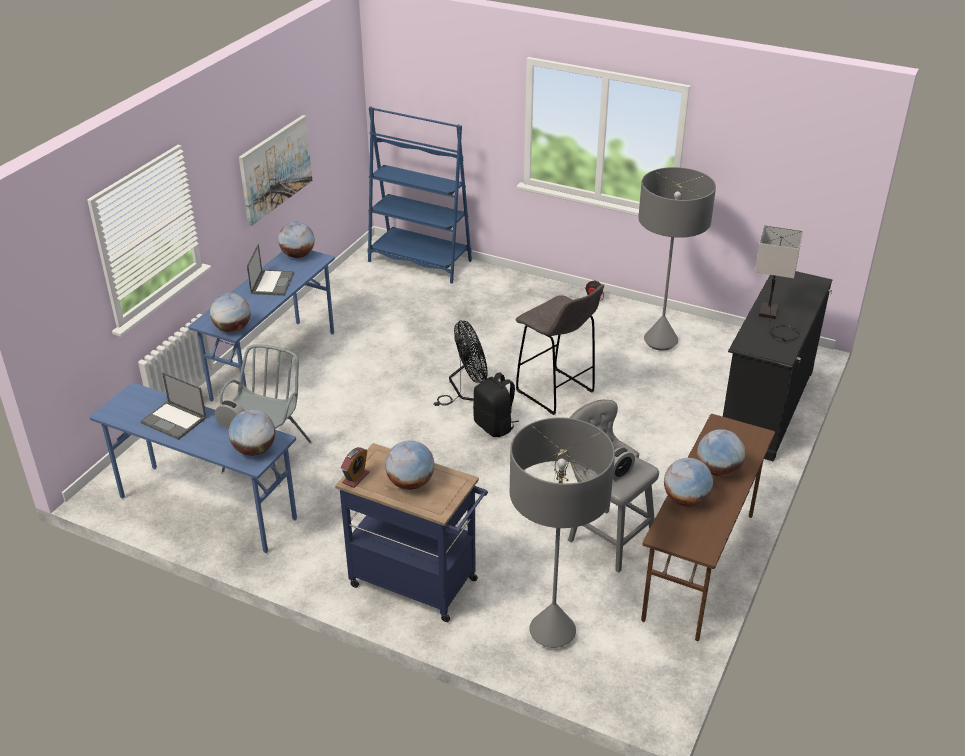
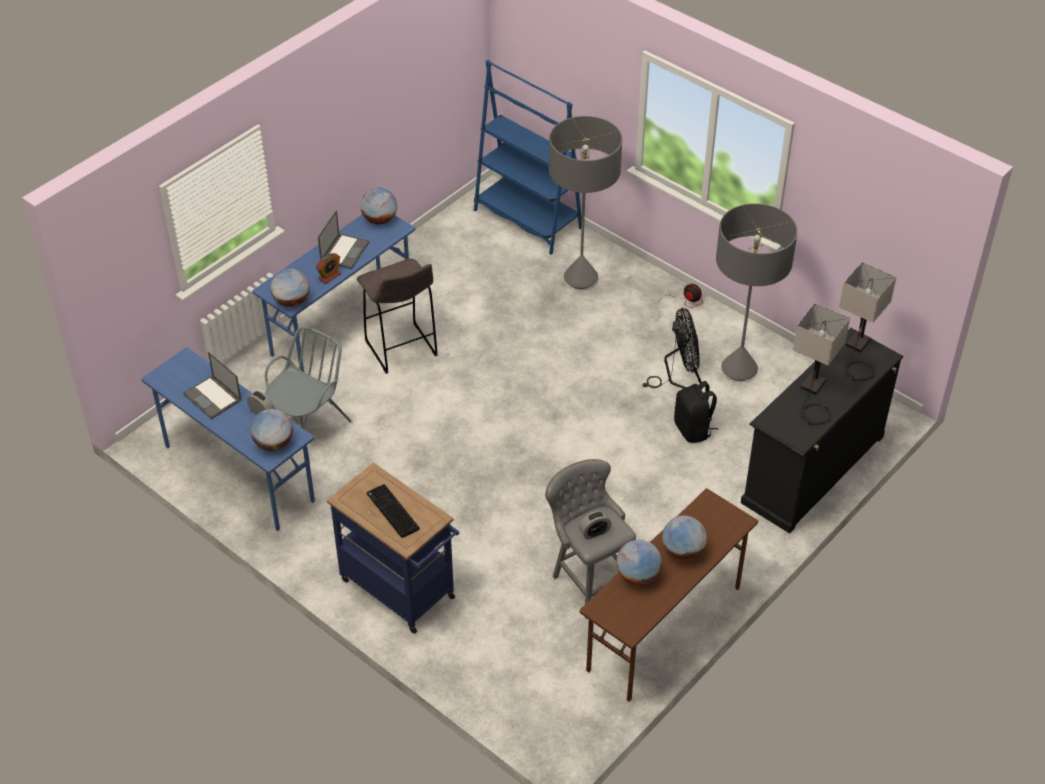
camera: 15 degrees right, 10 degrees up
picture [239,115,312,226] -> none
alarm clock [341,447,369,488] -> alarm clock moved to [316,253,341,284]
globe [385,440,434,490] -> keyboard [367,484,420,538]
black fan [434,320,488,406] -> black fan moved to [642,308,701,389]
black backpack [473,372,519,437] -> black backpack moved to [674,381,718,443]
grey floor lamp [510,417,615,648] -> grey floor lamp moved to [549,116,622,289]
grey stool [515,284,604,415] -> grey stool moved to [357,259,438,374]
none -> table lamp [839,262,896,381]

